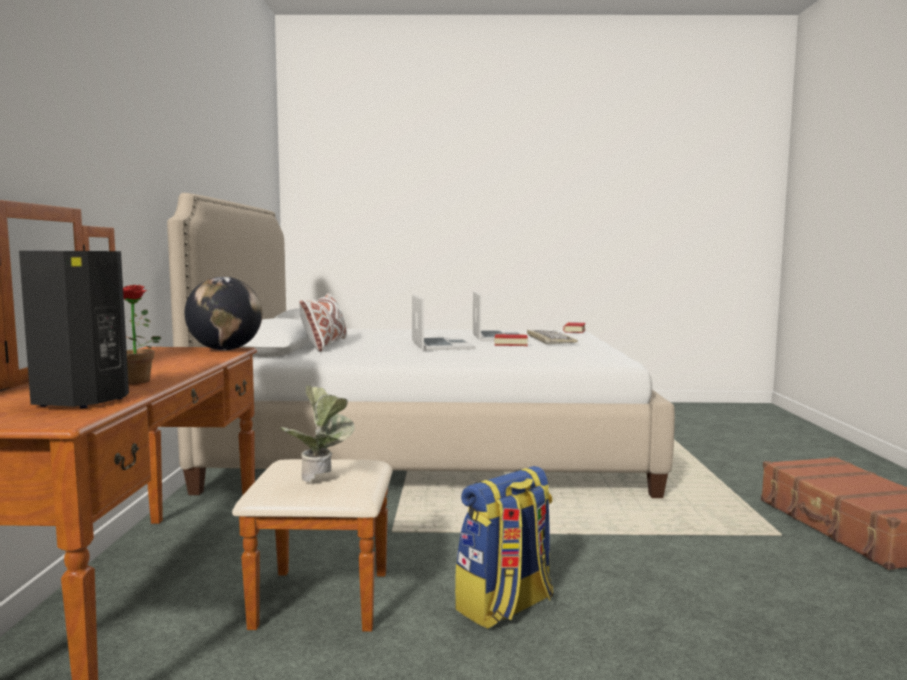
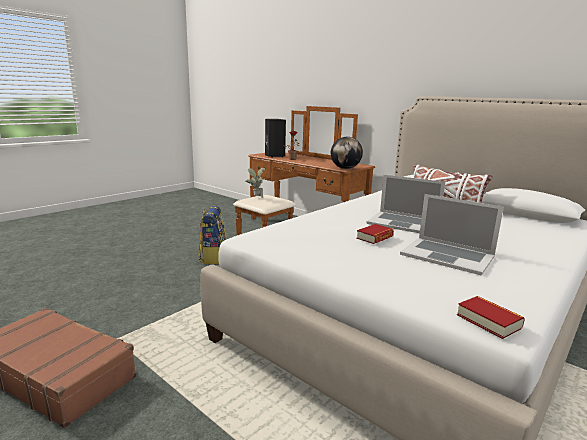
camera: 130 degrees right, 10 degrees up
keyboard [527,330,578,344] -> none

